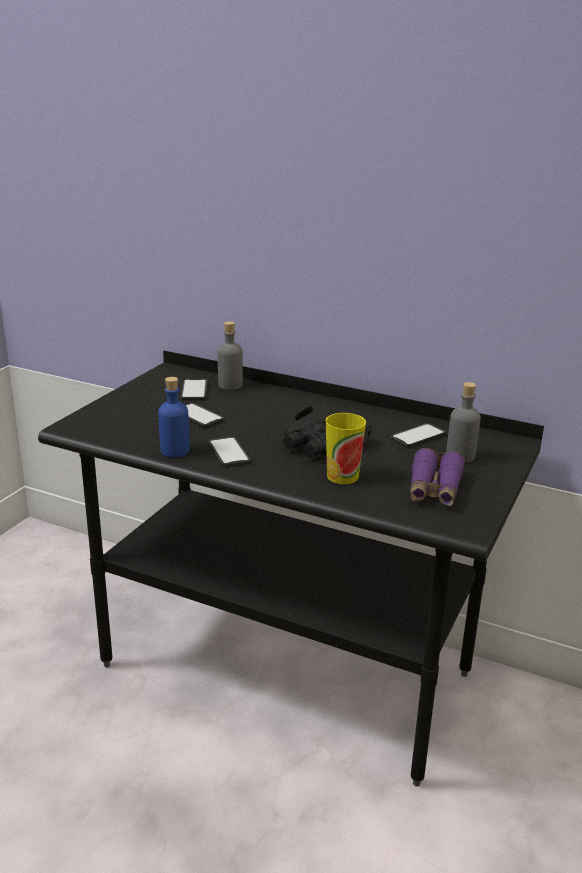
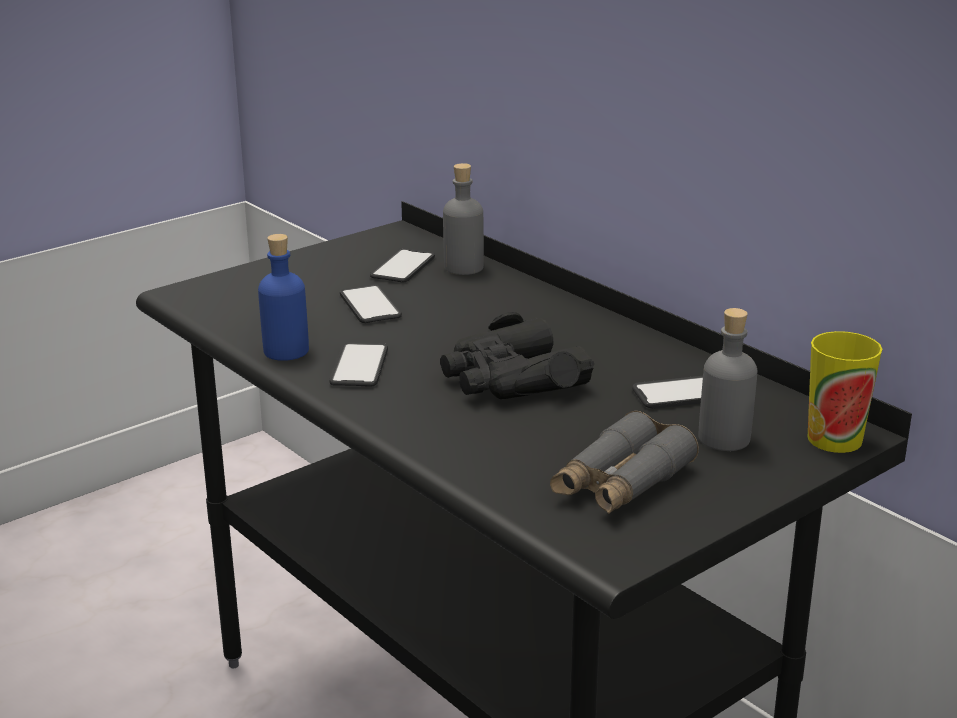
camera: 25 degrees right, 0 degrees up
cup [325,413,366,484] -> cup moved to [808,331,882,453]
purple binoculars [410,448,465,506] -> grey binoculars [550,411,699,514]

